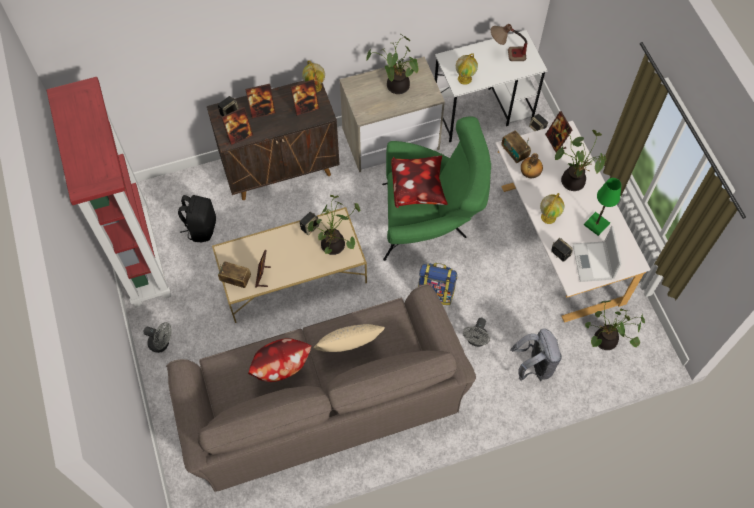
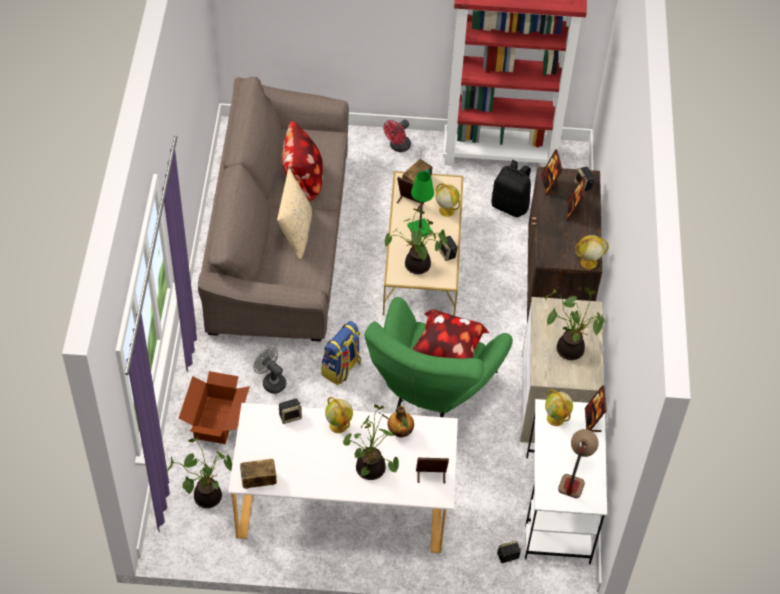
camera: 110 degrees right, 10 degrees down
grey fan [143,322,171,353] -> red fan [383,119,411,152]
picture frame [290,79,320,116] -> picture frame moved to [585,385,607,432]
radio [502,131,531,164] -> radio moved to [240,459,277,489]
grey backpack [511,328,562,381] -> cardboard box [178,371,250,444]
laptop [573,226,622,282] -> none
green table lamp [584,178,621,236] -> green table lamp moved to [407,171,434,237]
none -> globe [436,184,460,217]

